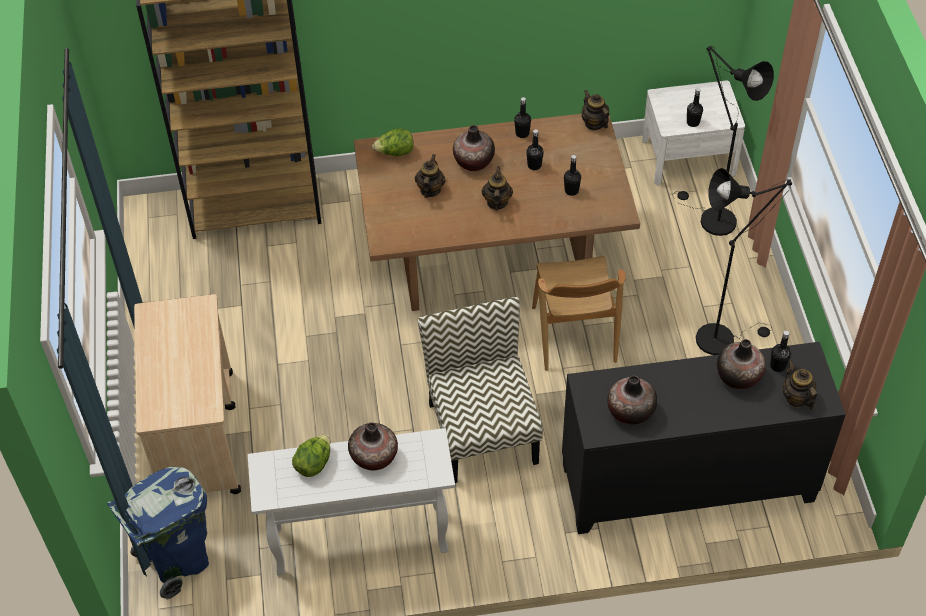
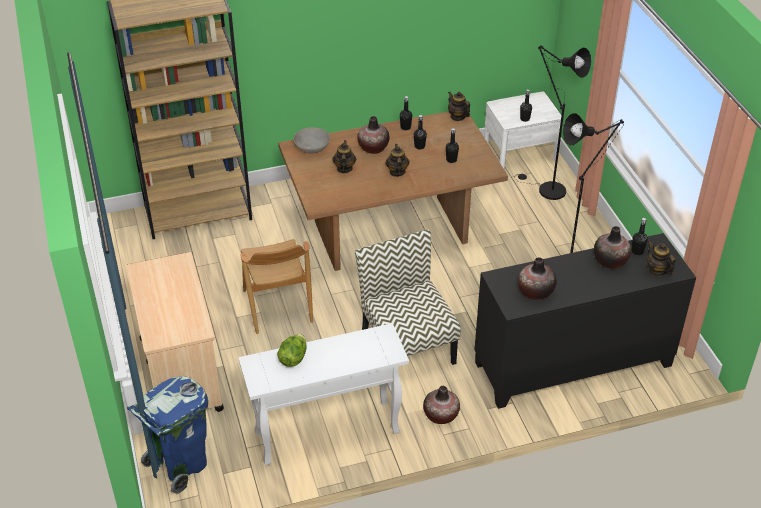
camera: 10 degrees left, 10 degrees down
vase [348,423,398,471] -> vase moved to [423,386,460,424]
lettuce [372,128,414,156] -> grey bowl [293,127,330,153]
brown chair [532,256,626,371] -> brown chair moved to [240,239,313,334]

